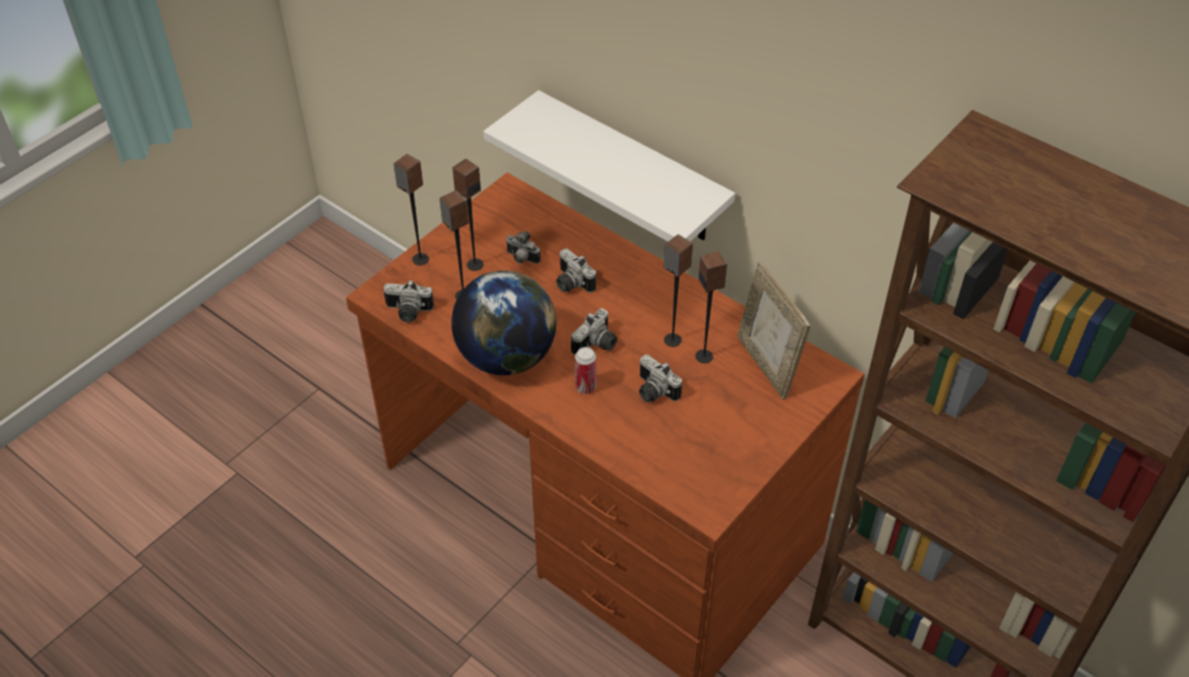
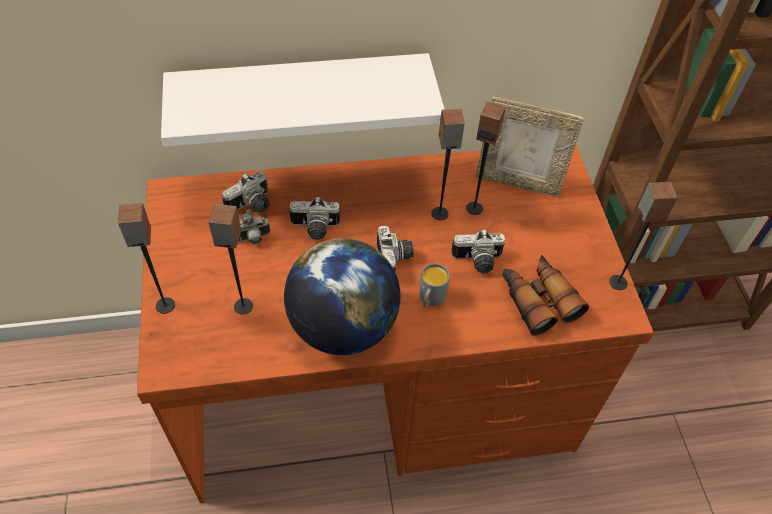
camera: 50 degrees left, 5 degrees up
camera [383,280,434,323] -> camera moved to [222,171,270,213]
speaker [452,159,483,271] -> speaker moved to [609,182,677,290]
can [575,347,596,394] -> grey mug [419,263,450,307]
none -> binoculars [502,255,589,336]

